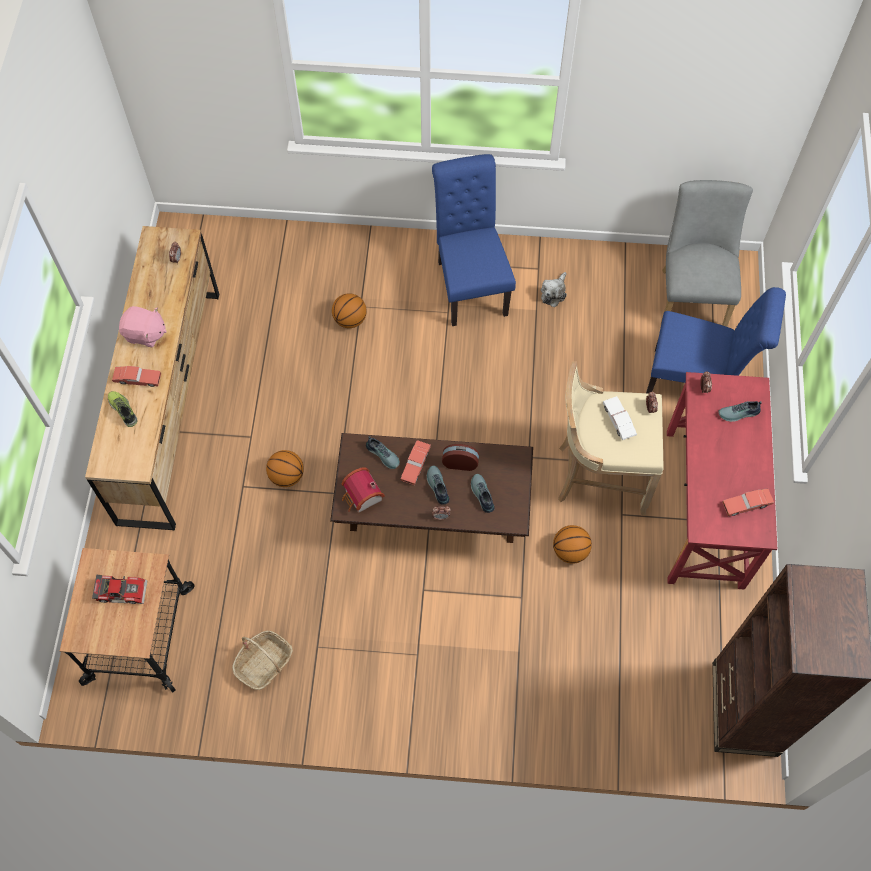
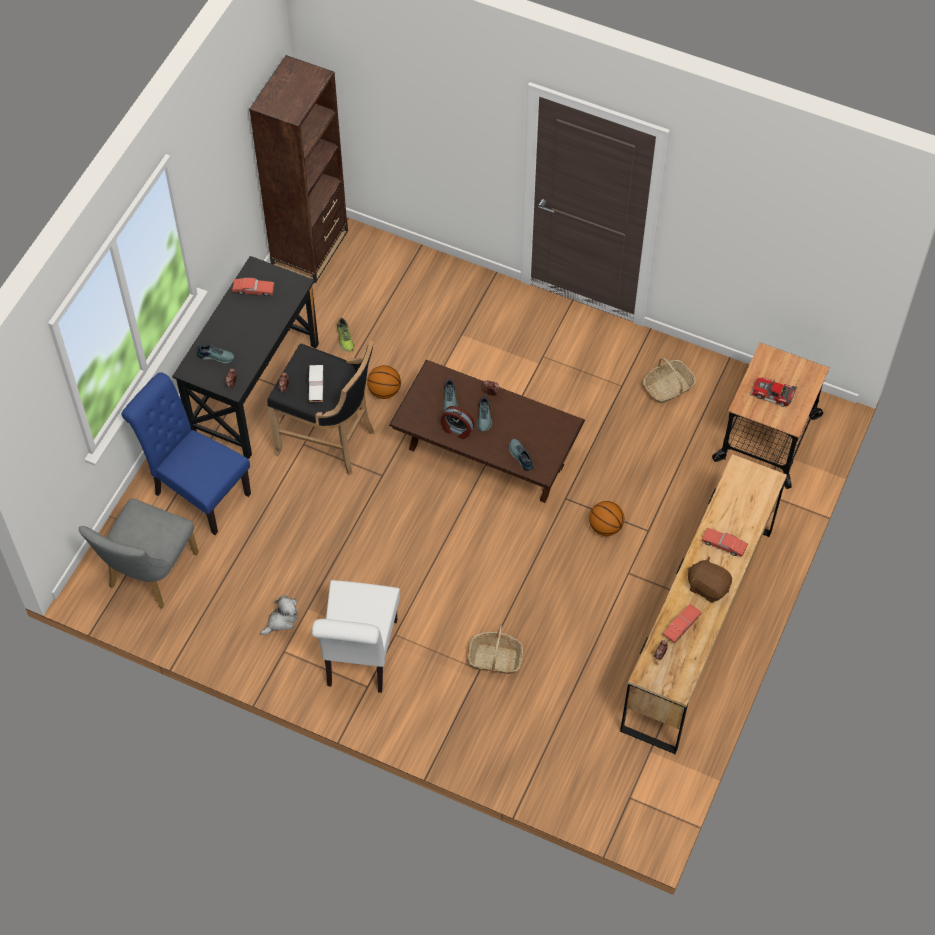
camera: 160 degrees left, 5 degrees down
shoe [108,391,138,427] -> shoe moved to [337,318,354,352]
pink plush toy [119,306,167,348] -> brown plush toy [688,556,732,602]
basketball [332,293,367,328] -> basket [468,624,523,674]
toy house [341,467,385,512] -> none
red toy car [401,440,431,485] -> red toy car moved to [663,604,702,643]
blue chair [432,154,516,326] -> white chair [312,580,400,693]
beige stool [558,362,663,516] -> black stool [267,341,375,475]
red desk [667,372,777,590] -> black desk [172,256,319,459]

